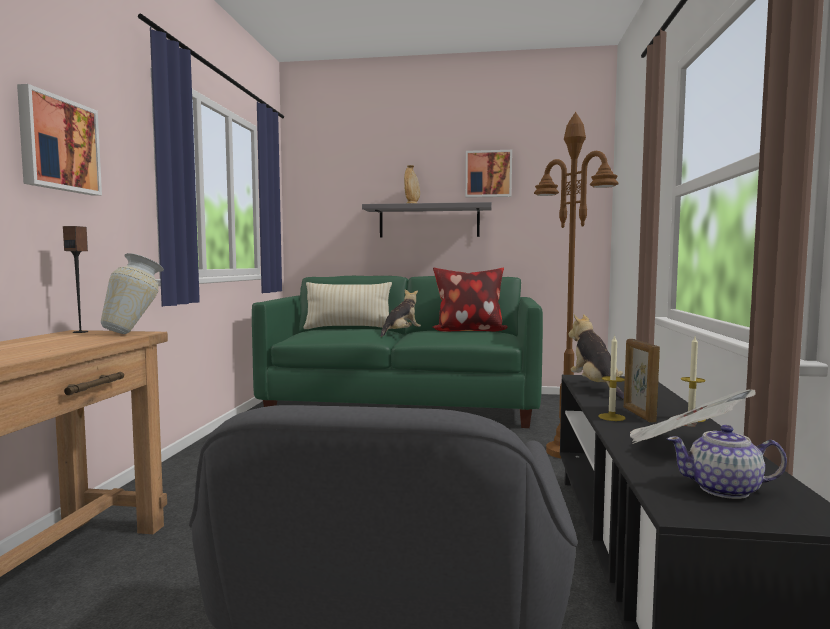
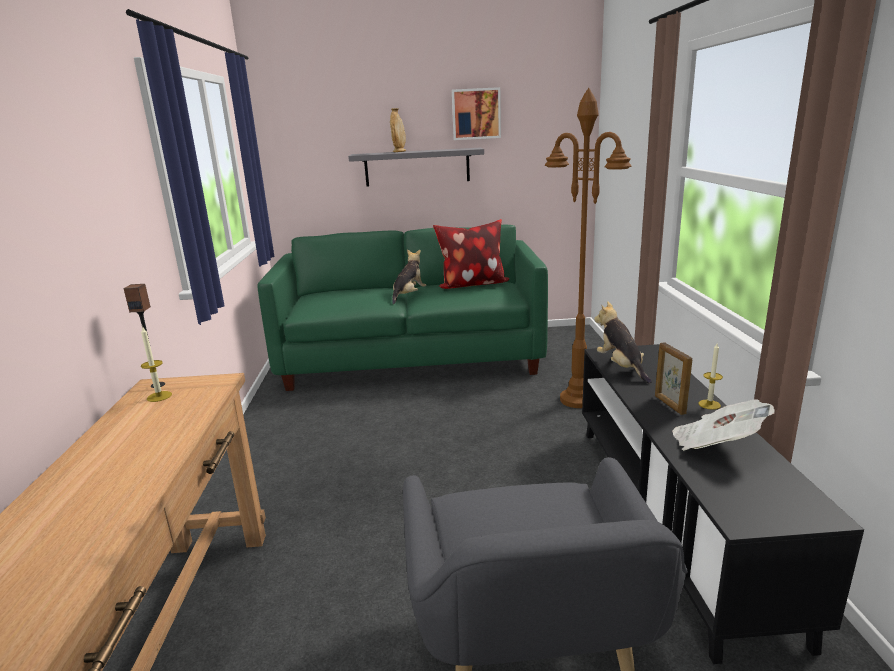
camera: 10 degrees left, 15 degrees up
picture [17,84,102,196] -> none
vase [101,253,164,334] -> none
beige pillow [304,282,392,329] -> none
candle [598,335,626,421] -> candle moved to [141,326,172,402]
teapot [667,425,787,499] -> none

